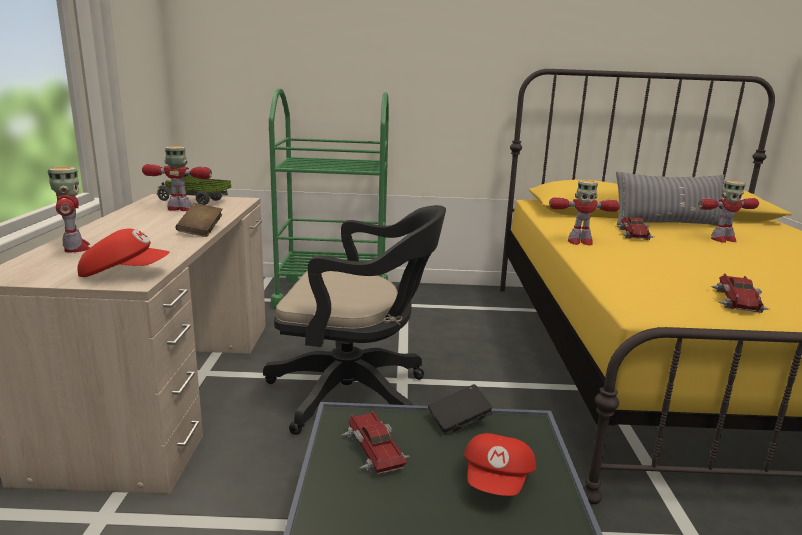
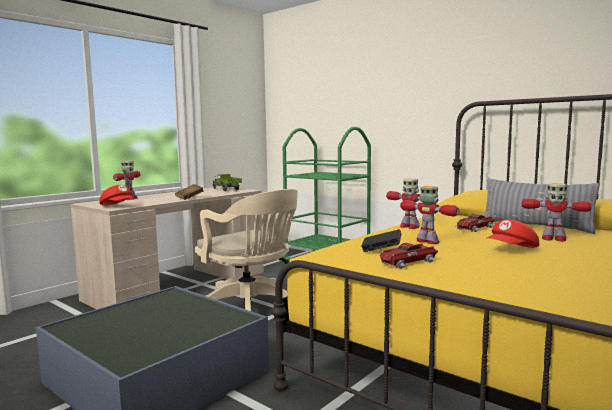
camera: 40 degrees right, 10 degrees down
toy robot [142,146,212,211] -> toy robot moved to [400,186,459,244]
black office chair [263,205,446,435] -> beige office chair [195,189,298,311]
toy car [342,411,410,475] -> none
black book [428,384,493,435] -> black book moved to [361,229,401,252]
red cap [464,433,536,496] -> red cap moved to [486,219,539,248]

